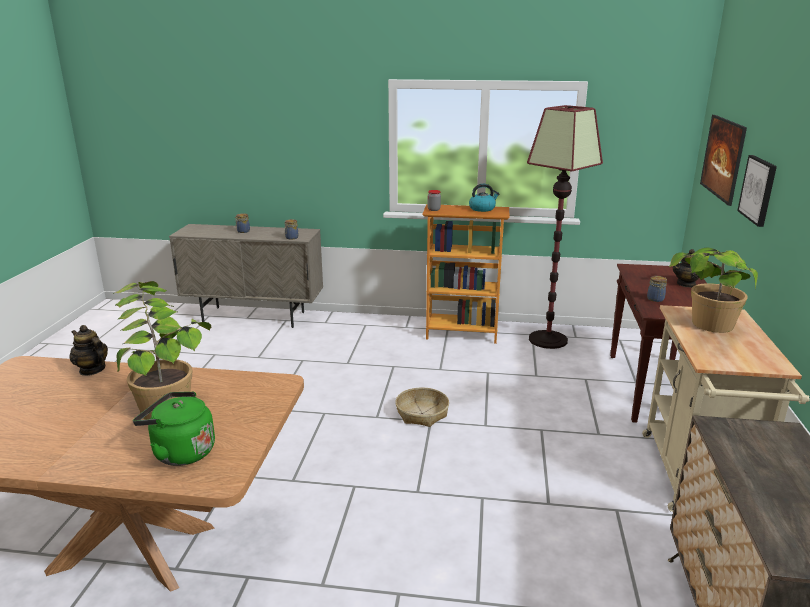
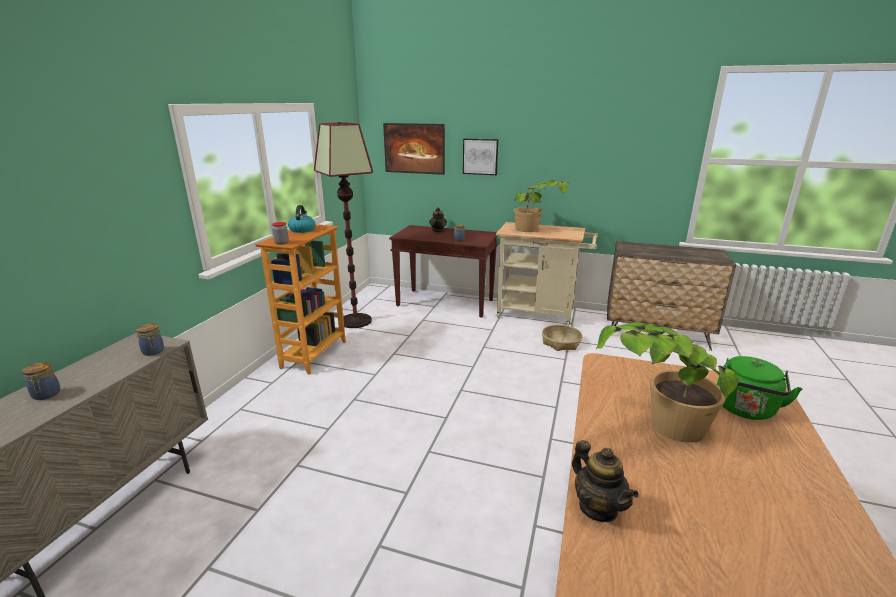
camera: 80 degrees left, 0 degrees up
teapot [69,325,108,376] -> teapot turned 75 degrees counterclockwise [572,440,639,522]
basket [395,388,449,427] -> basket moved to [542,325,583,351]

